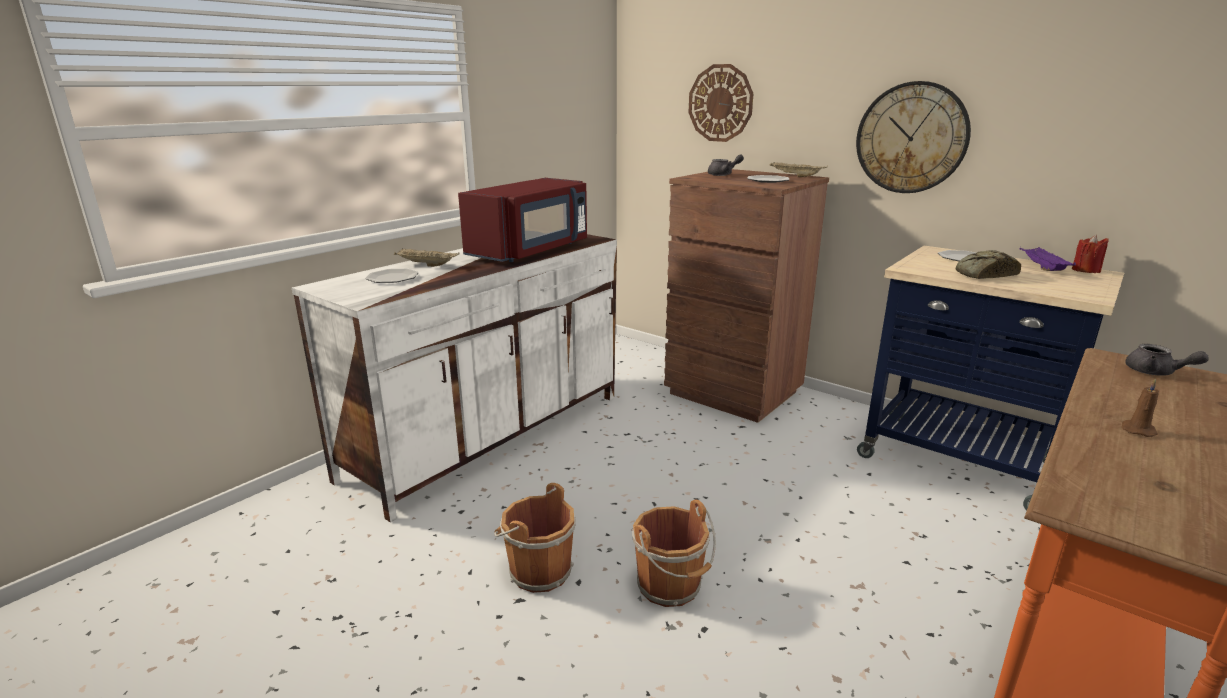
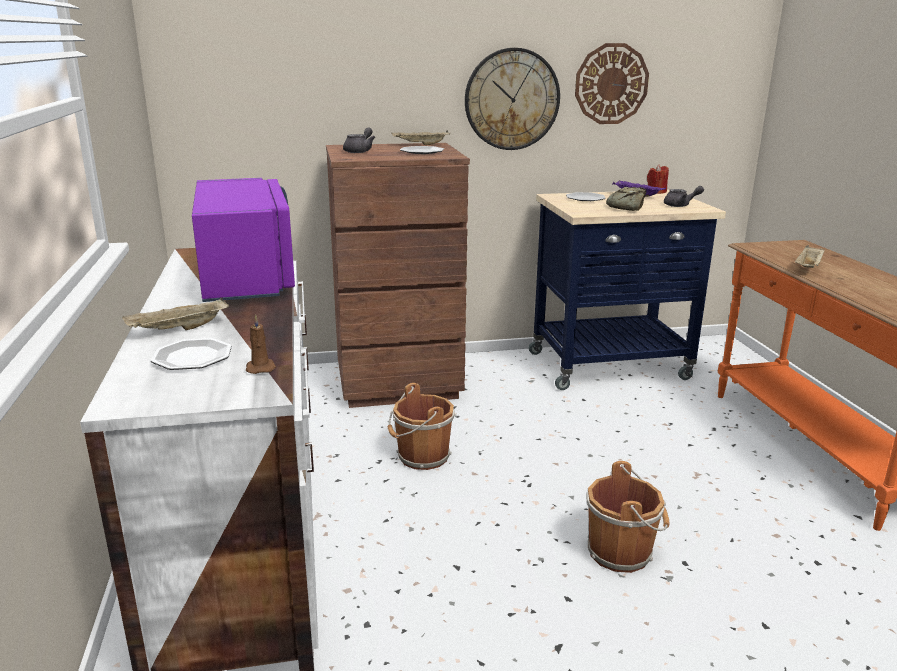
camera: 50 degrees left, 0 degrees up
red microwave [458,178,587,262] -> purple microwave [192,178,295,302]
brown bucket [494,483,576,593] -> brown bucket moved to [388,383,456,470]
wall clock [688,64,754,142] -> wall clock moved to [575,43,649,124]
brown candle [1122,379,1159,437] -> brown candle moved to [246,314,276,374]
grey teapot [1125,344,1209,376] -> grey teapot moved to [664,186,704,207]
none -> beige tray [795,245,825,268]

